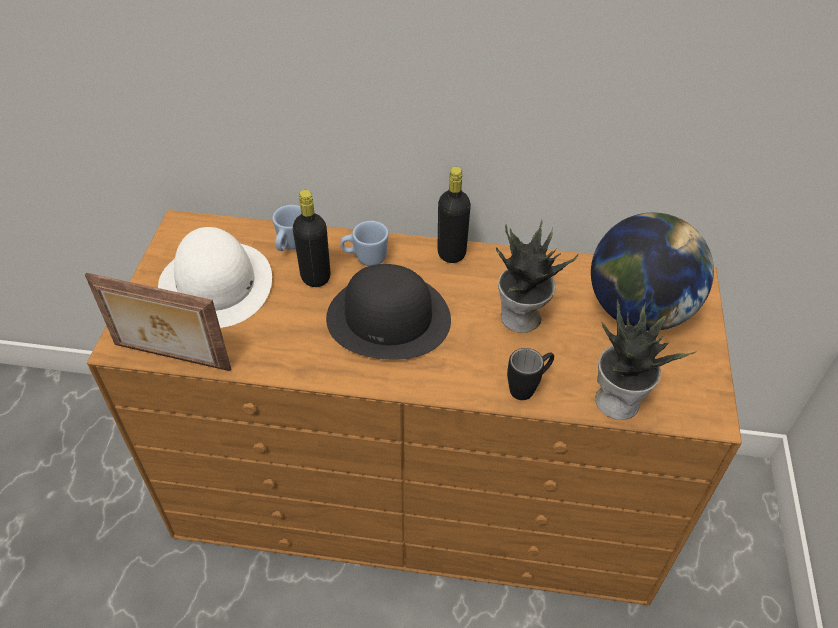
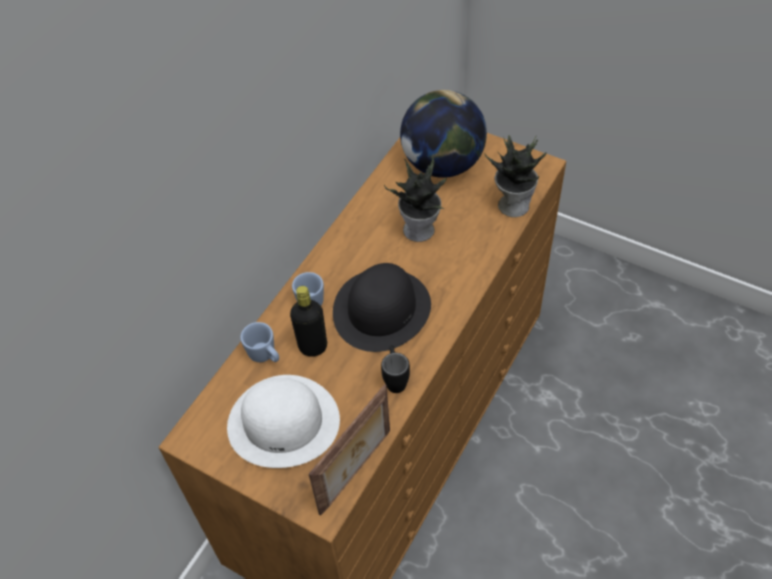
camera: 65 degrees left, 5 degrees up
black bottle [437,167,471,263] -> none
black mug [507,348,554,400] -> black mug moved to [381,345,410,393]

